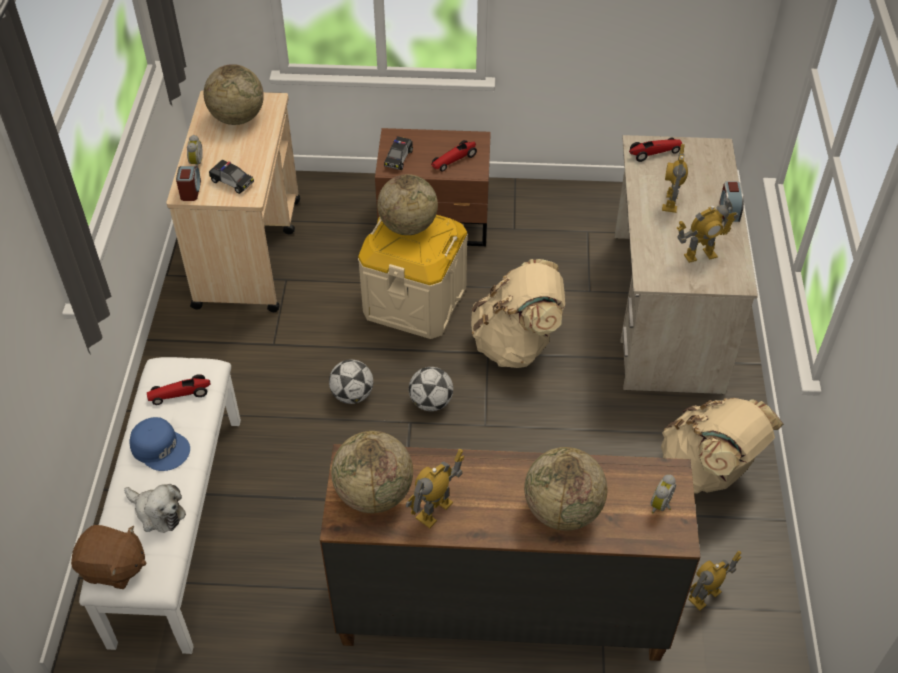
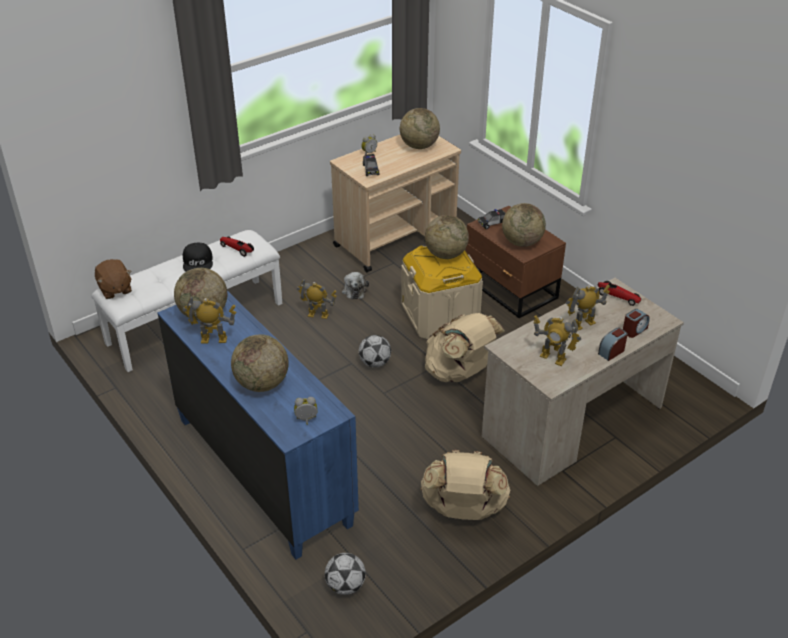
camera: 50 degrees right, 10 degrees down
plush toy [124,484,186,533] -> plush toy moved to [342,272,369,300]
blue cap [129,417,190,471] -> black cap [183,243,213,272]
alarm clock [176,166,201,201] -> alarm clock moved to [623,309,650,338]
brown dresser [320,444,700,661] -> blue dresser [157,291,359,559]
football [329,360,373,404] -> football moved to [325,553,366,595]
toy car [431,140,477,172] -> globe [502,203,546,247]
toy robot [688,550,741,611] -> toy robot moved to [297,279,337,319]

